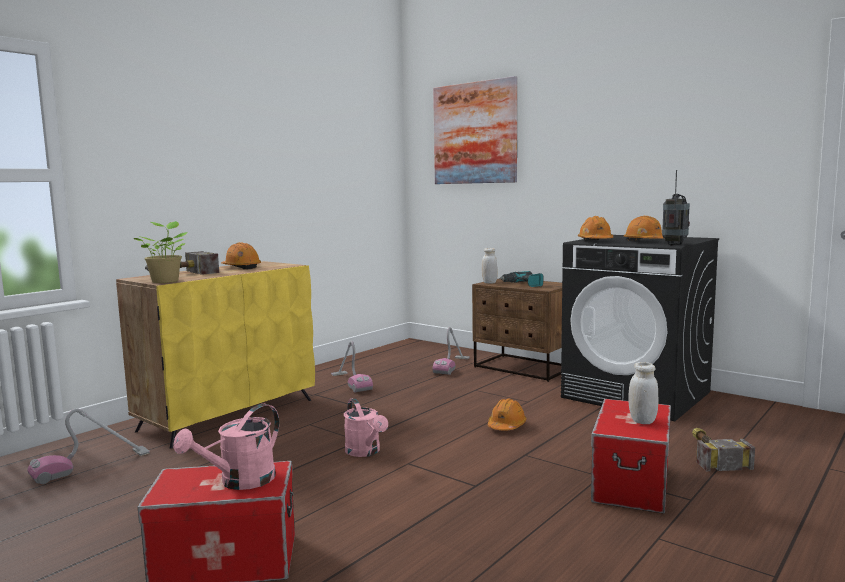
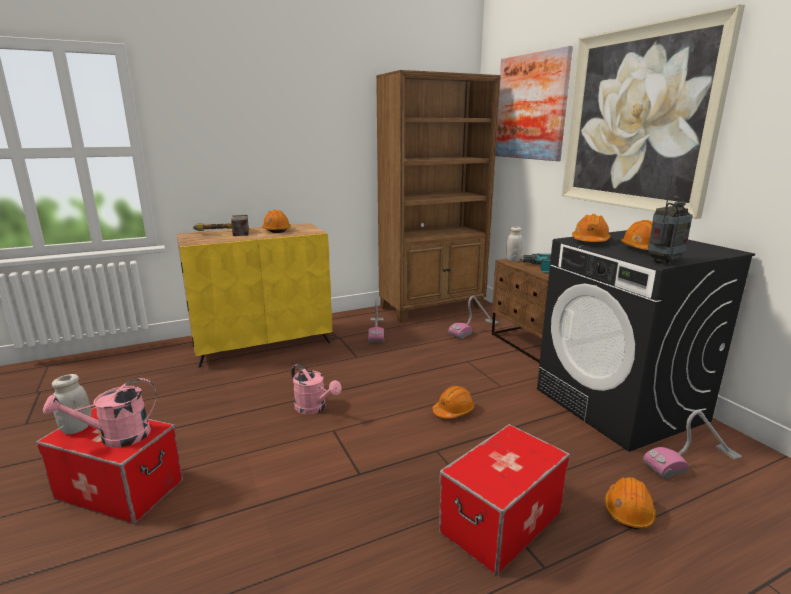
camera: 25 degrees right, 10 degrees up
vacuum cleaner [27,408,150,484] -> vacuum cleaner moved to [643,410,742,479]
potted plant [134,221,187,283] -> none
pink watering can [344,398,388,457] -> pink watering can turned 45 degrees counterclockwise [291,364,341,415]
white jar [629,362,658,424] -> white jar moved to [52,374,91,434]
hammer [692,428,755,471] -> orange hard hat [605,477,656,529]
none -> brown bookcase [376,70,501,323]
none -> picture [562,4,745,219]

